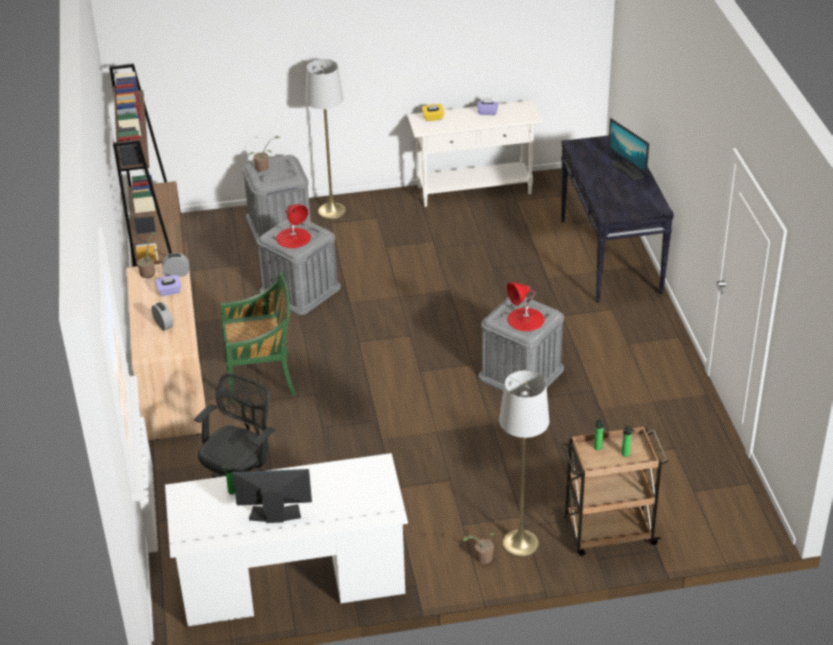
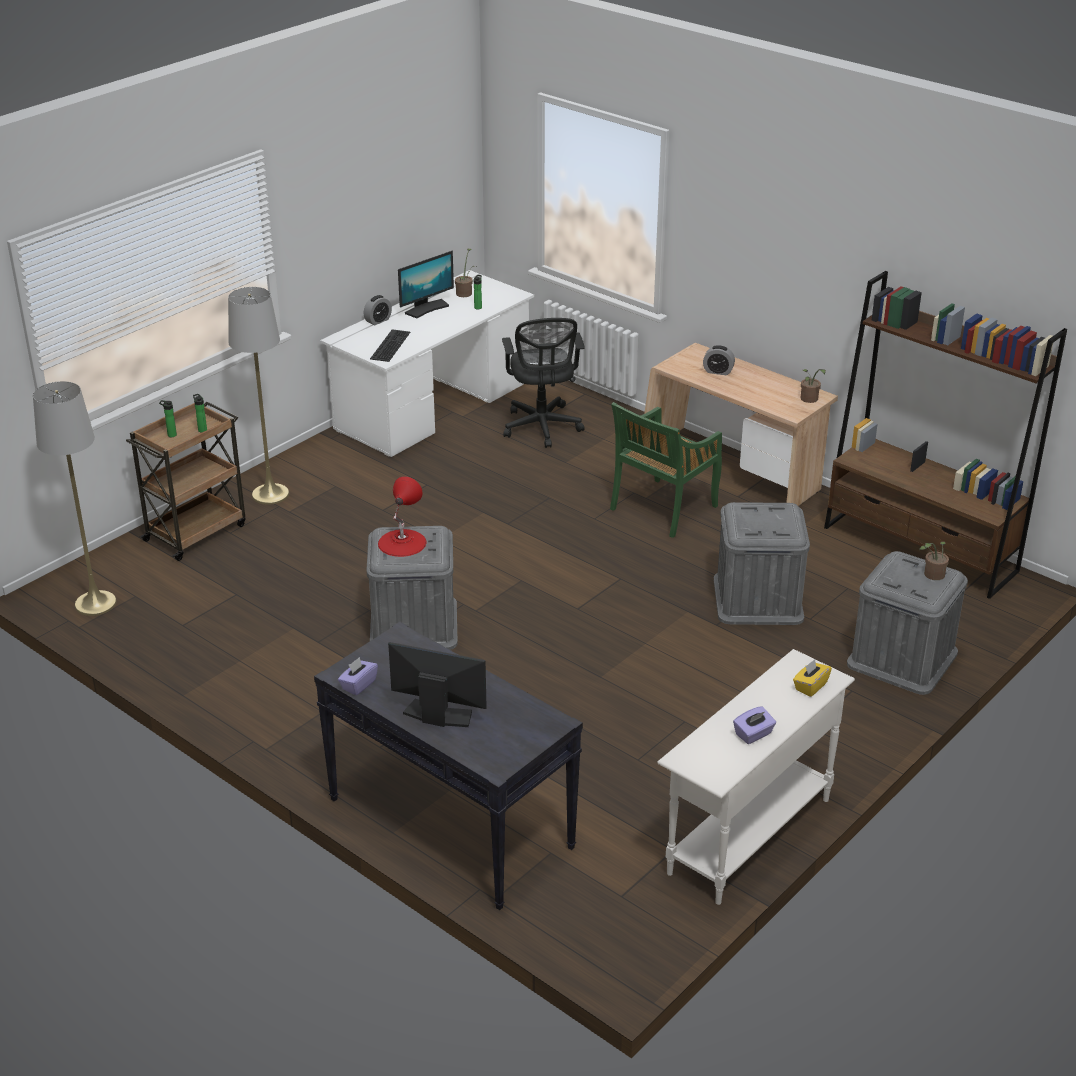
camera: 140 degrees right, 5 degrees down
purple tissue box [155,275,181,296] -> purple tissue box moved to [338,657,378,695]
alarm clock [163,253,189,277] -> alarm clock moved to [364,295,392,325]
red table lamp [276,204,311,248] -> none
grey floor lamp [305,59,346,219] -> grey floor lamp moved to [33,381,117,616]
potted plant [463,533,494,564] -> potted plant moved to [455,249,475,297]
none -> keyboard [370,329,410,362]

